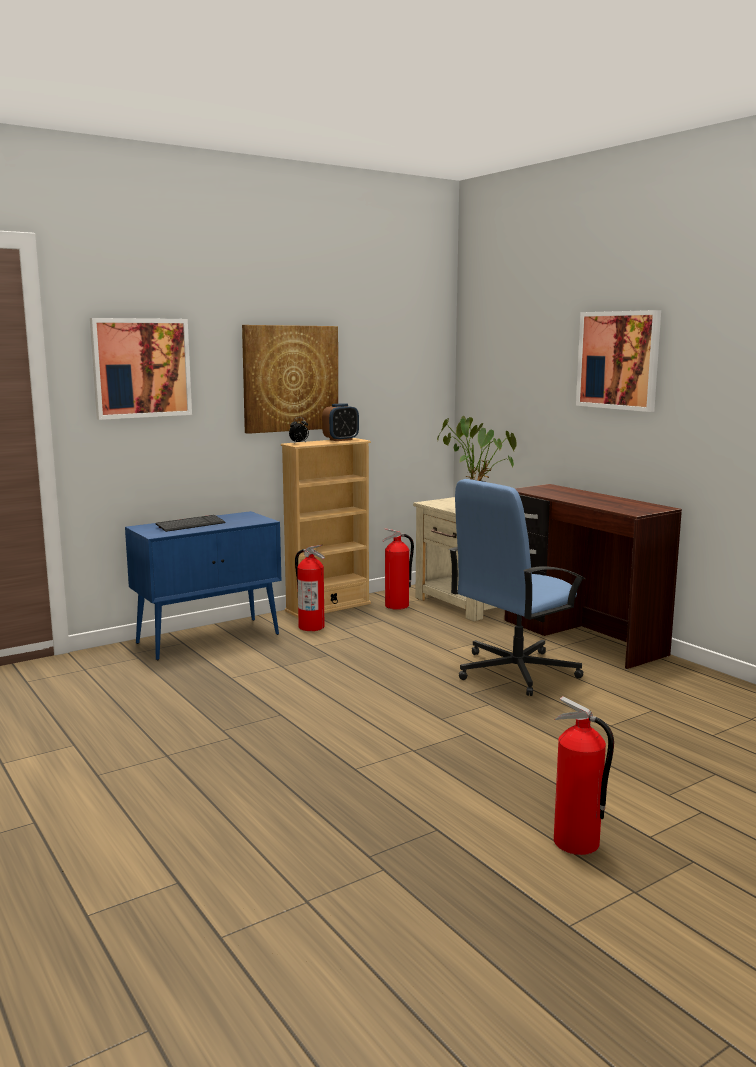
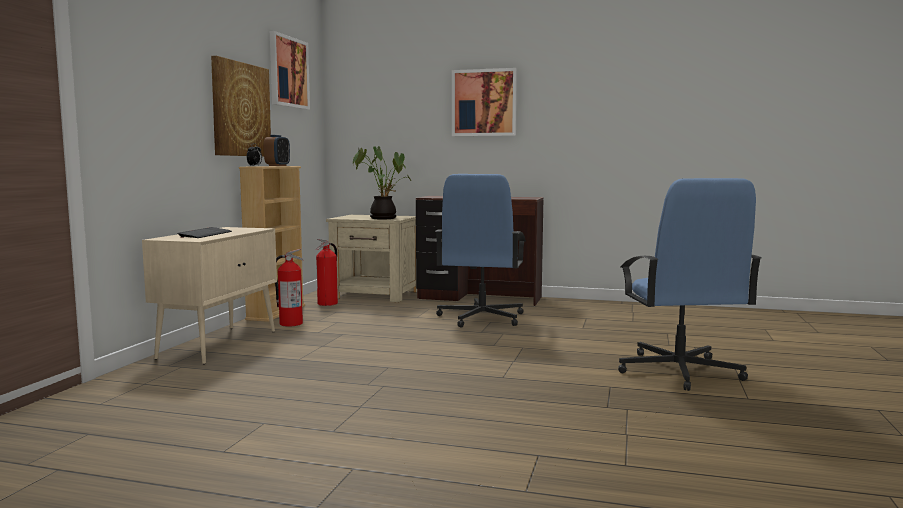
camera: 40 degrees left, 5 degrees down
picture [90,318,192,420] -> picture moved to [270,31,310,110]
blue cabinet [125,511,281,660] -> beige cabinet [142,227,277,365]
fire extinguisher [554,696,614,855] -> blue office chair [618,178,762,391]

